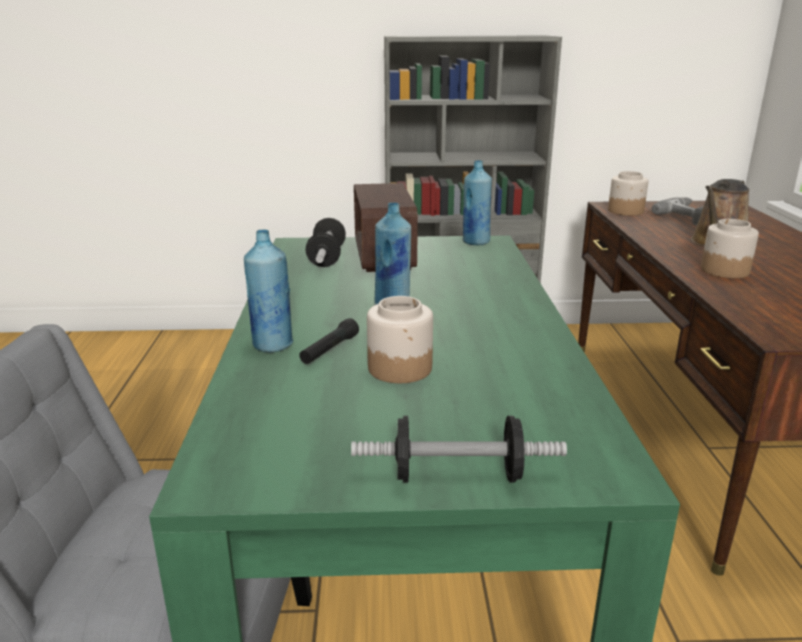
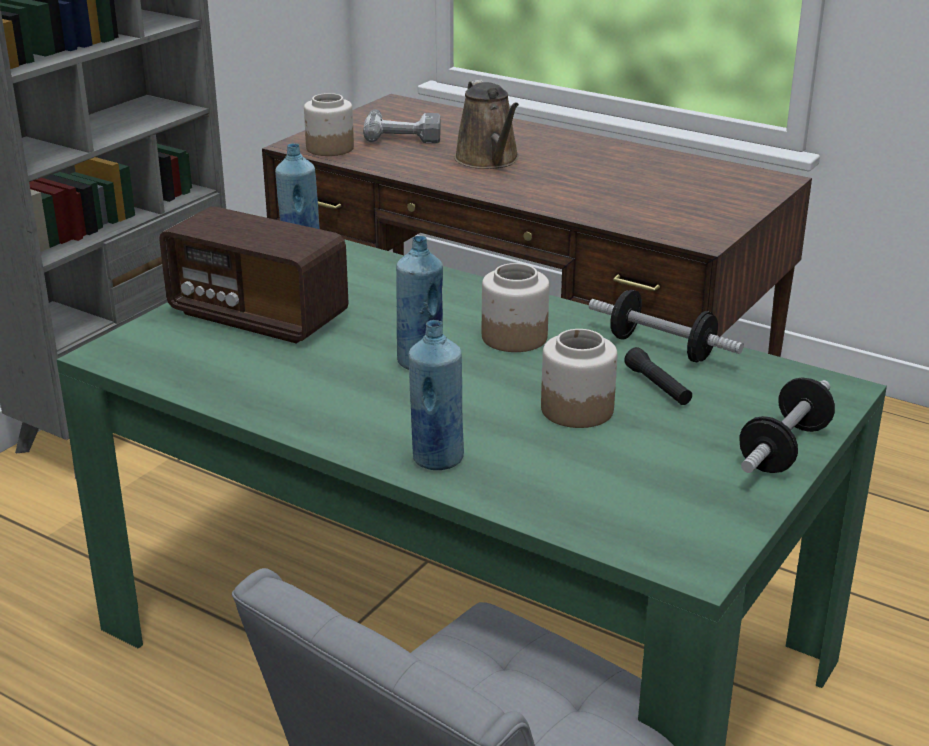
camera: 55 degrees left, 5 degrees up
black flashlight [299,318,359,364] -> black flashlight moved to [624,347,692,405]
dumbbell [305,218,346,267] -> dumbbell moved to [589,290,744,362]
jar [701,219,759,278] -> jar moved to [482,263,549,352]

